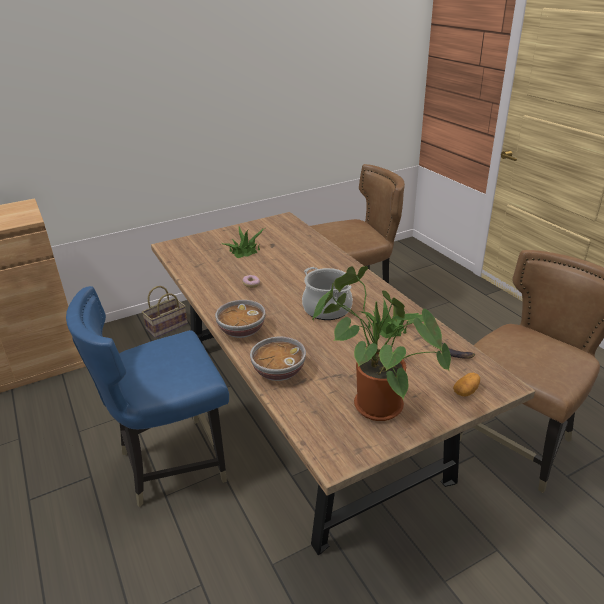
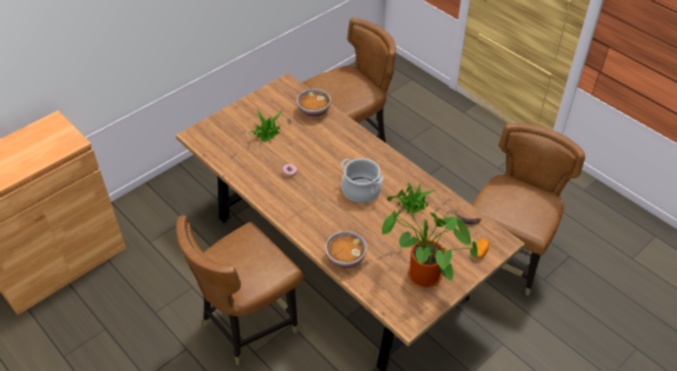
camera: 15 degrees left, 15 degrees up
blue chair [66,286,229,507] -> brown chair [176,215,304,366]
basket [142,286,188,338] -> none
bowl [215,300,266,338] -> bowl moved to [297,89,331,117]

